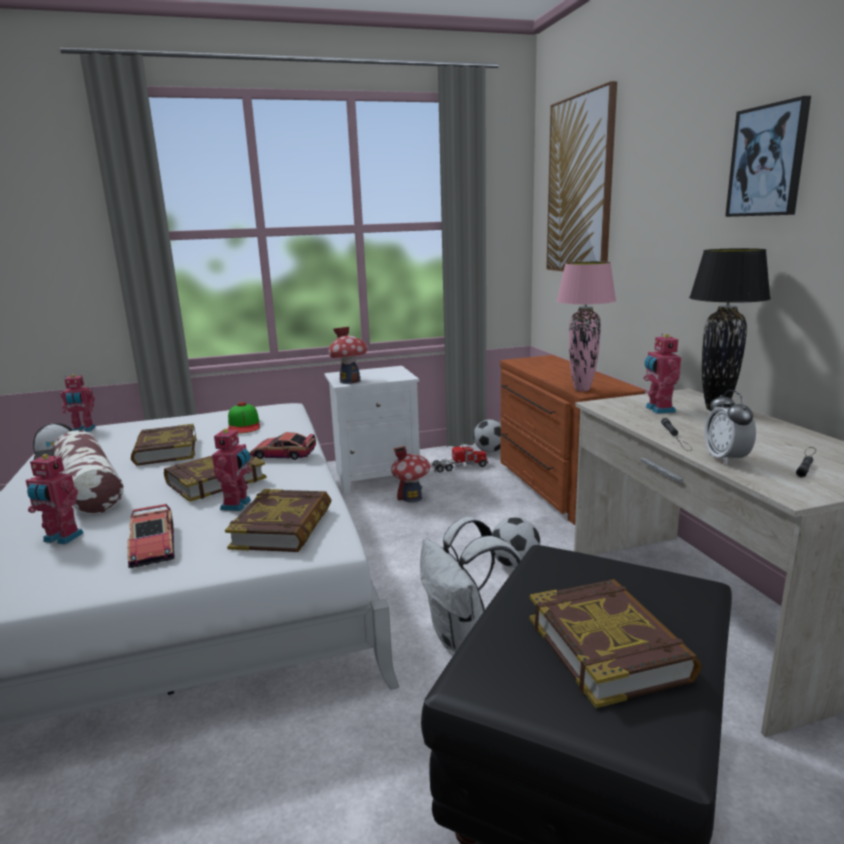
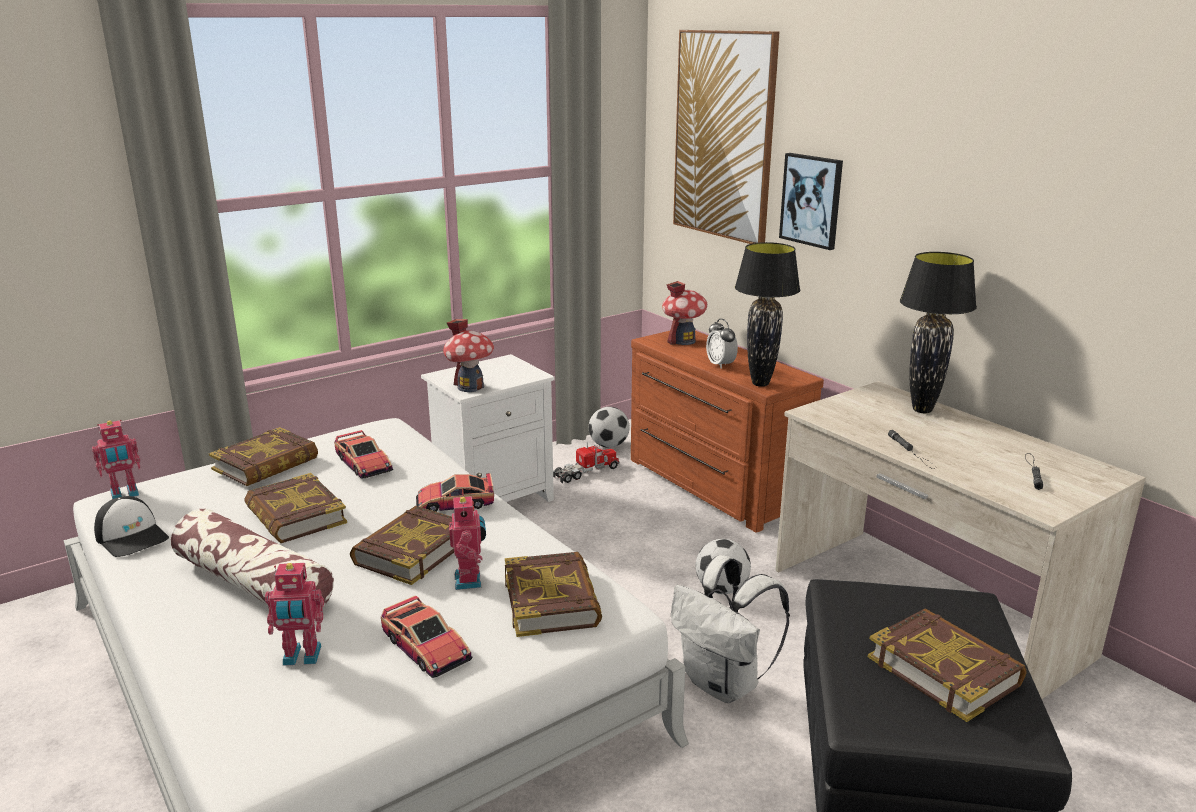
camera: 20 degrees left, 5 degrees up
cap [228,402,260,434] -> toy car [334,430,393,479]
toy house [391,446,431,502] -> toy house moved to [662,281,708,345]
pink table lamp [557,261,616,391] -> black table lamp [735,242,800,387]
toy robot [643,334,681,414] -> none
alarm clock [704,390,756,465] -> alarm clock moved to [706,319,738,369]
picture [725,96,811,217] -> picture moved to [779,153,843,250]
none -> book [209,427,318,486]

